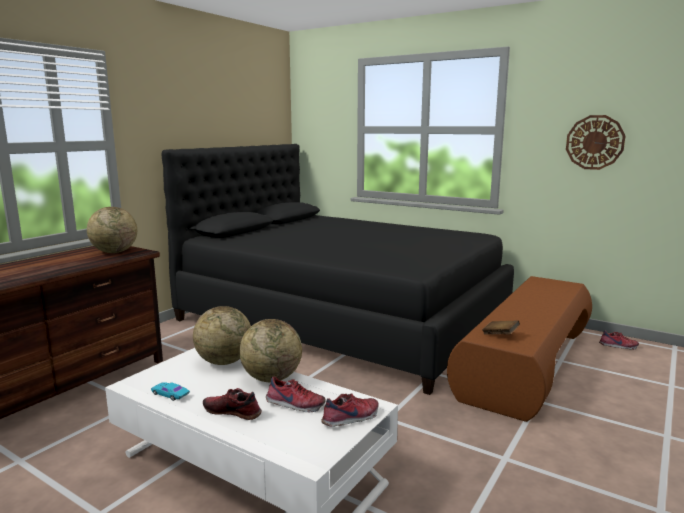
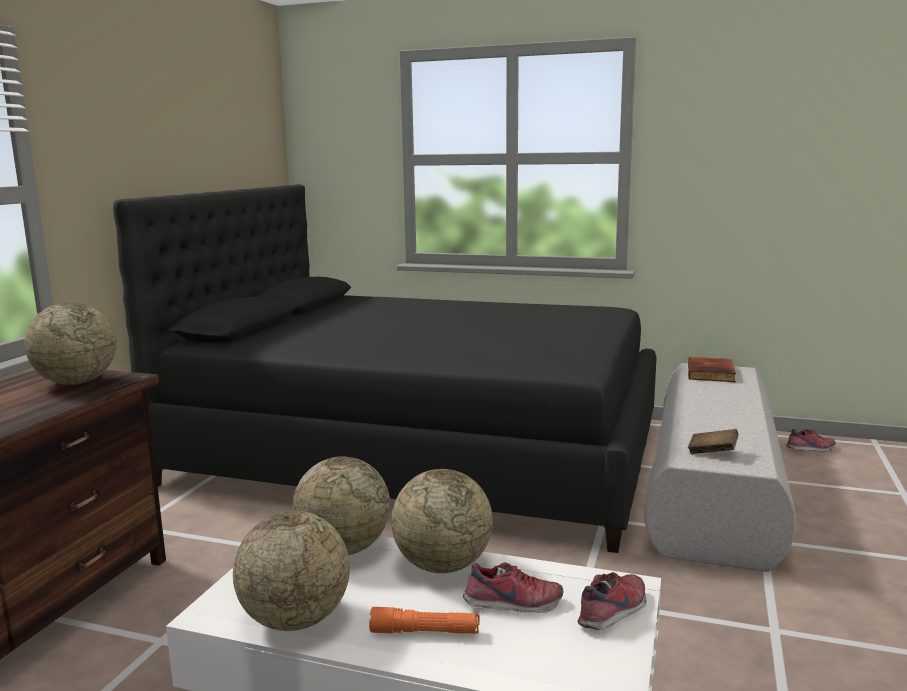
camera: 15 degrees left, 0 degrees up
turquoise toy car [151,382,190,401] -> globe [233,511,350,631]
shoe [203,388,262,420] -> orange flashlight [369,607,480,634]
brown bench [447,276,592,422] -> grey bench [644,363,796,572]
wall clock [566,115,626,170] -> none
none -> book [688,357,736,382]

